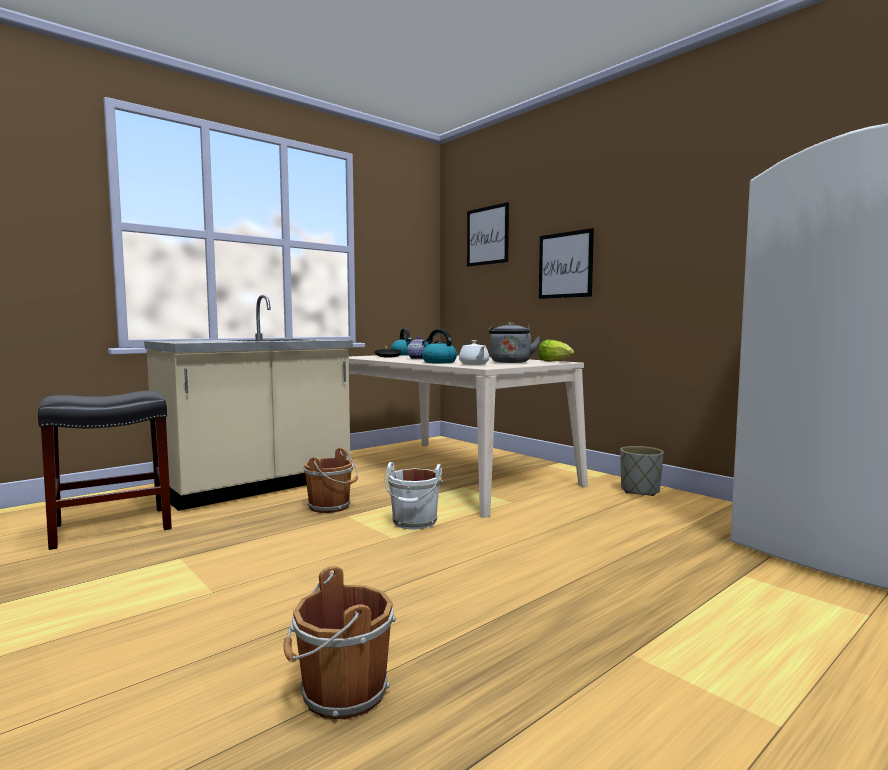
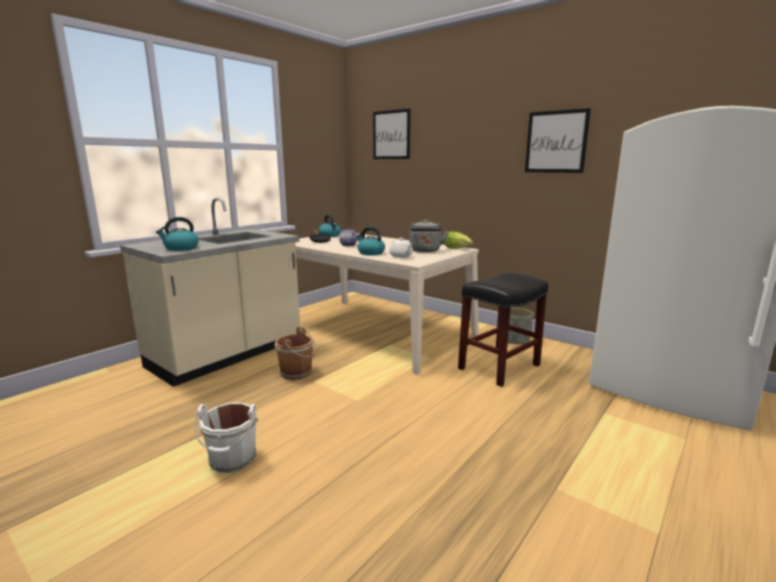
camera: 10 degrees left, 10 degrees up
black stool [38,390,172,550] -> black stool moved to [458,273,548,387]
brown bucket [284,566,396,719] -> none
white bucket [385,462,443,530] -> white bucket moved to [195,403,258,473]
picture [539,228,594,299] -> picture moved to [525,108,591,173]
none -> kettle [156,217,199,251]

